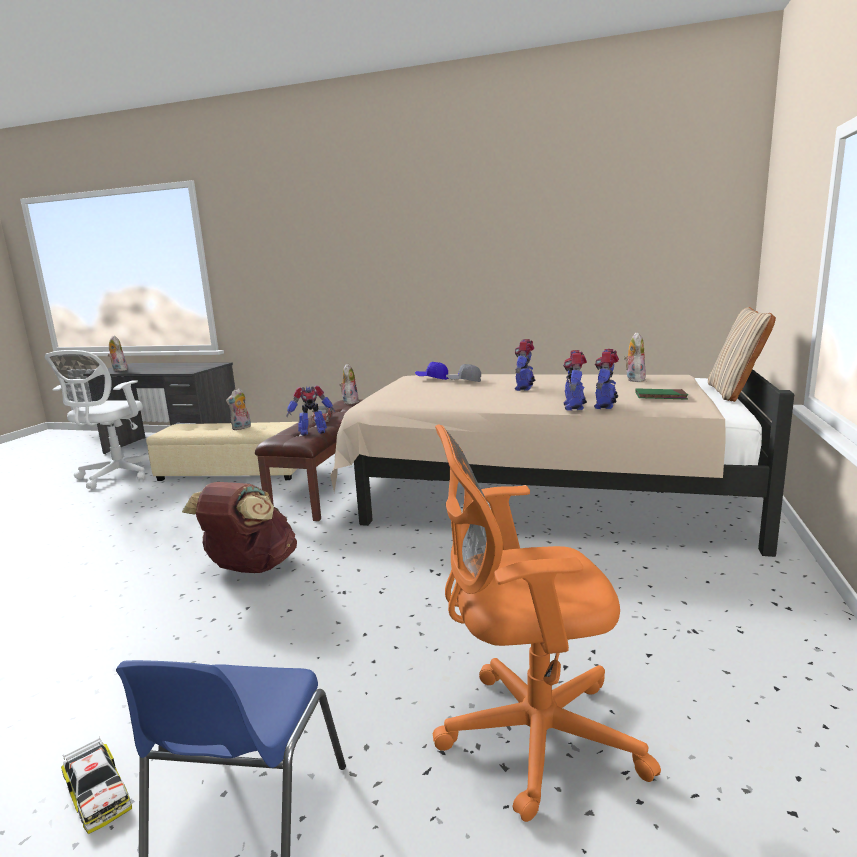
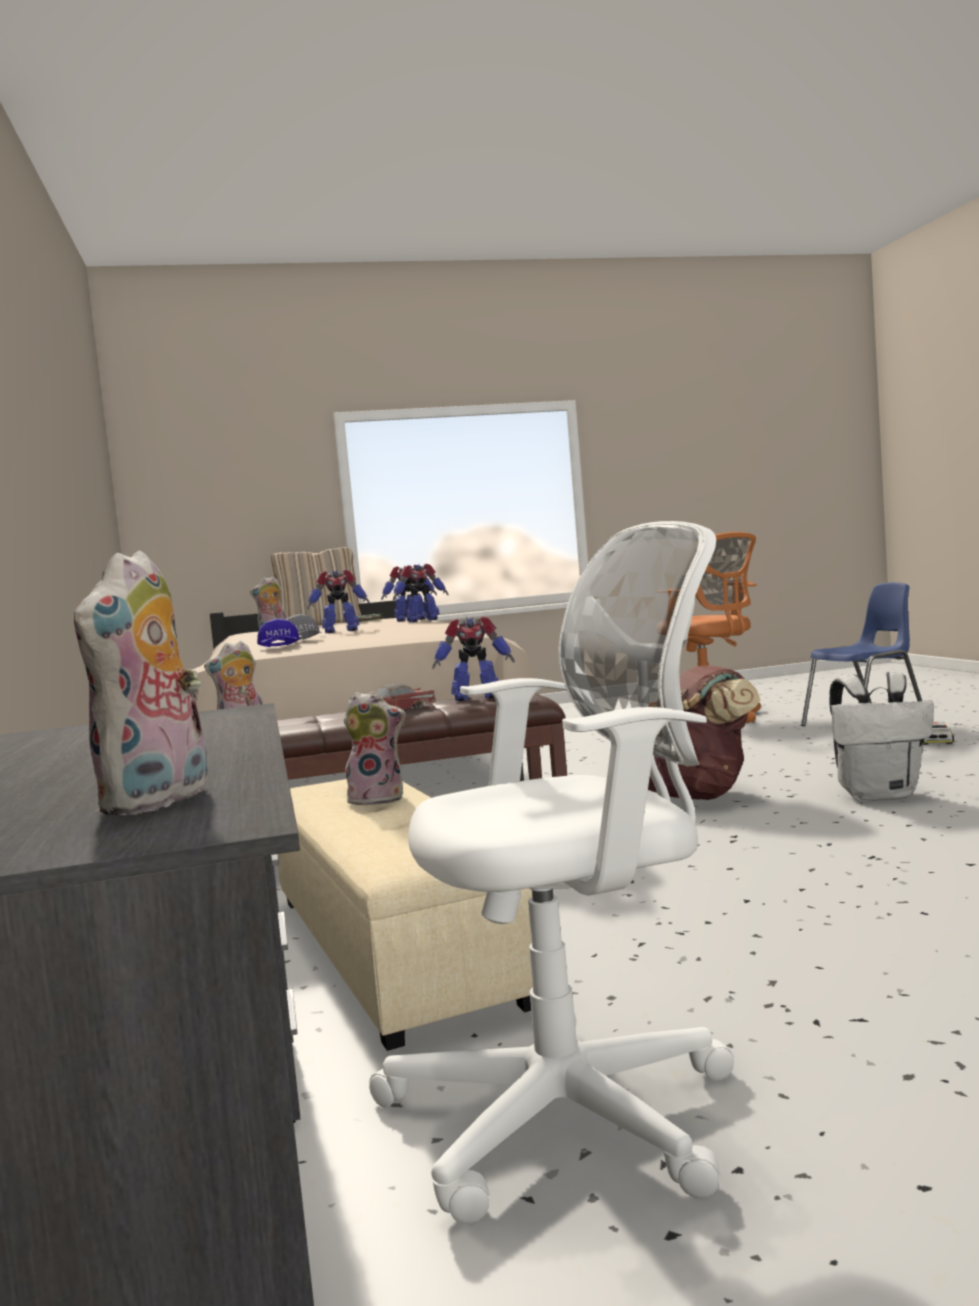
camera: 120 degrees left, 10 degrees down
toy robot [286,385,335,436] -> toy robot turned 135 degrees clockwise [432,616,515,701]
none -> white backpack [829,671,934,801]

